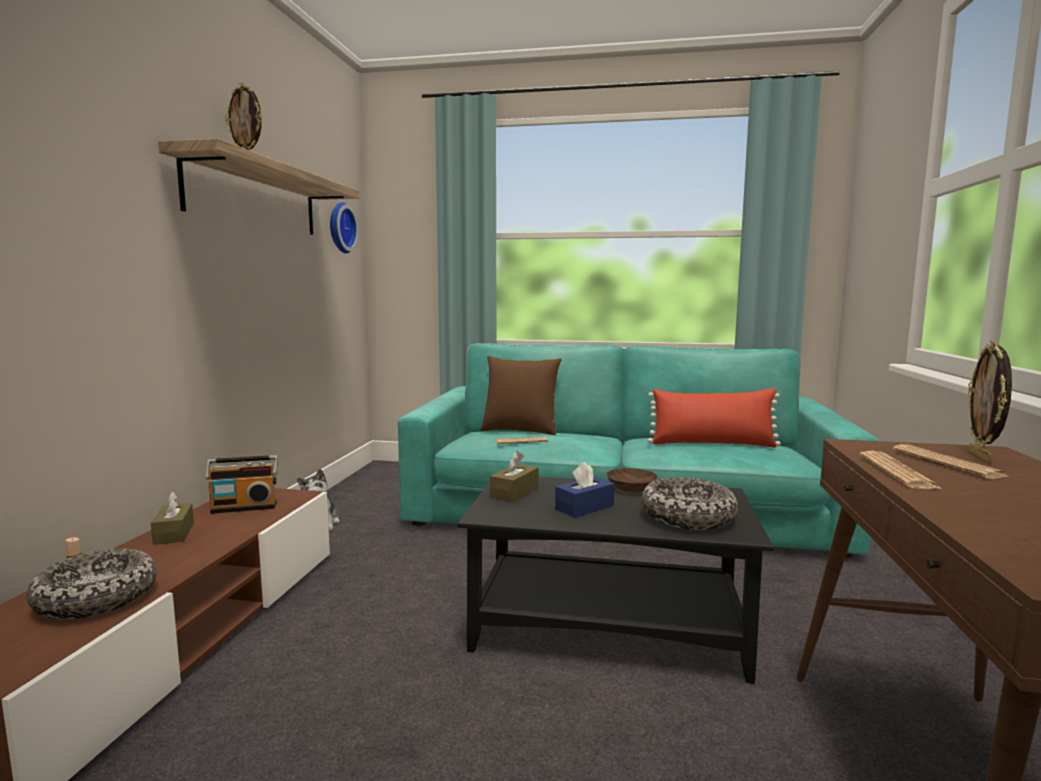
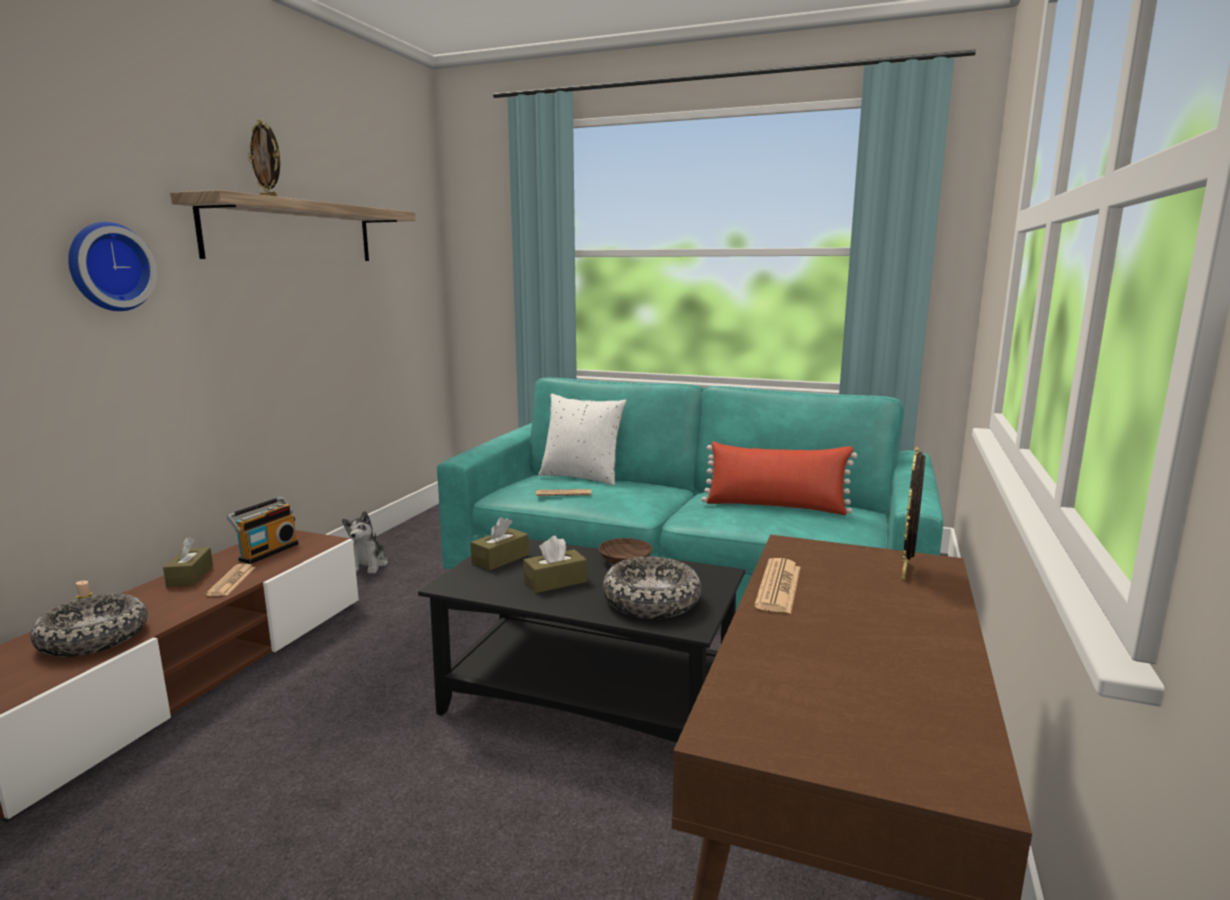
camera: 10 degrees right, 5 degrees up
radio [205,455,278,514] -> radio turned 60 degrees counterclockwise [226,496,299,564]
wall clock [330,202,359,254] -> wall clock moved to [68,222,157,311]
brown pillow [480,356,562,435] -> white pillow [538,394,627,485]
blue tissue box [555,462,614,518] -> brown tissue box [523,536,587,593]
newspaper [892,444,1010,479] -> newspaper moved to [206,563,255,596]

